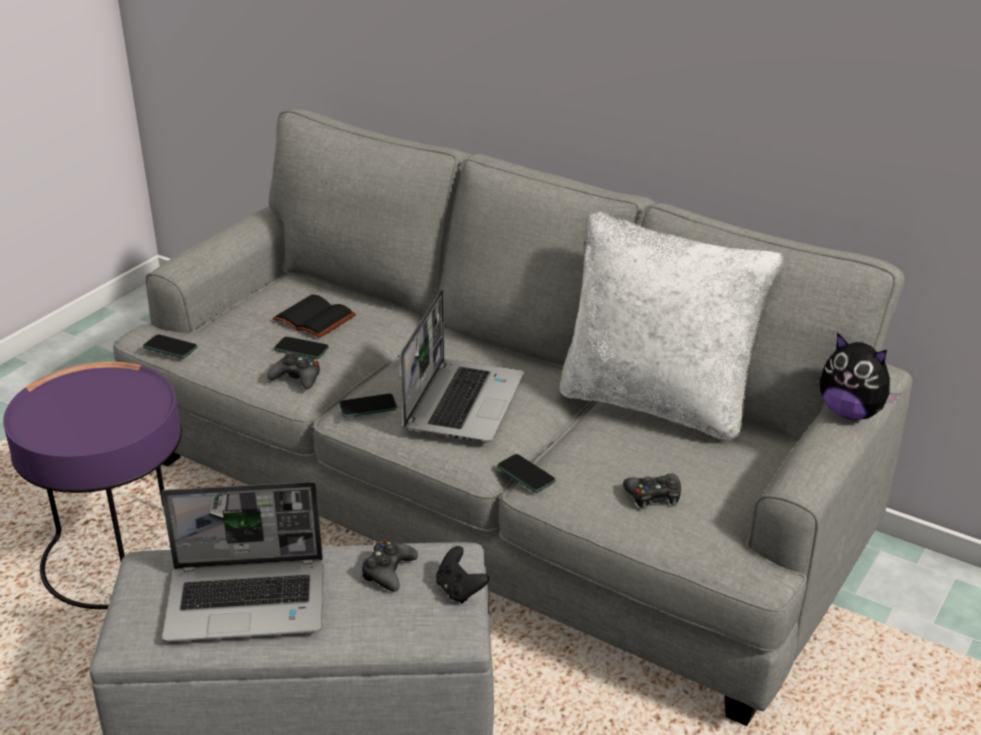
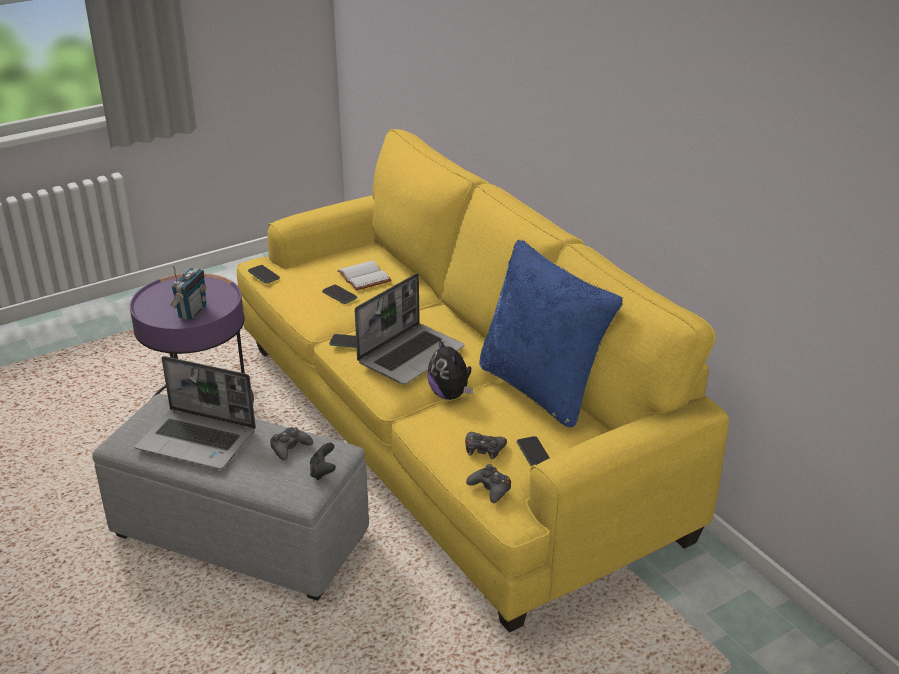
camera: 25 degrees right, 0 degrees up
grey sofa [113,109,913,726] -> yellow sofa [237,129,729,633]
black game controller [267,351,320,389] -> black game controller moved to [466,464,511,503]
black book [273,294,356,338] -> white book [337,261,391,291]
phone [497,454,556,492] -> phone moved to [517,436,550,466]
white pillow [560,211,784,441] -> blue pillow [479,240,623,428]
plush toy [820,333,901,420] -> plush toy moved to [427,337,473,400]
none -> radio [170,264,206,320]

